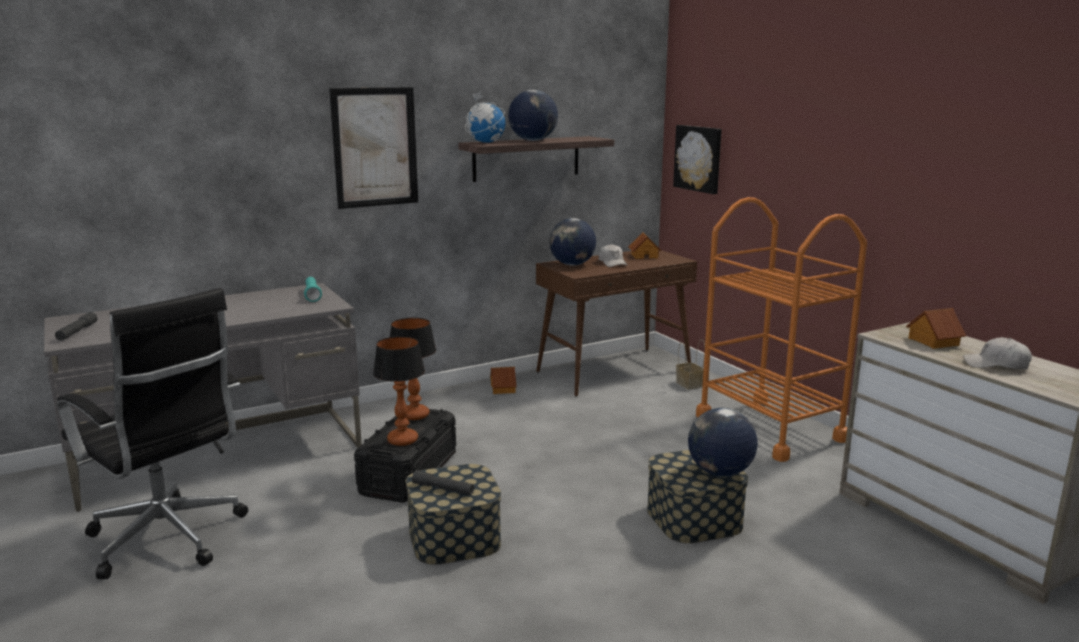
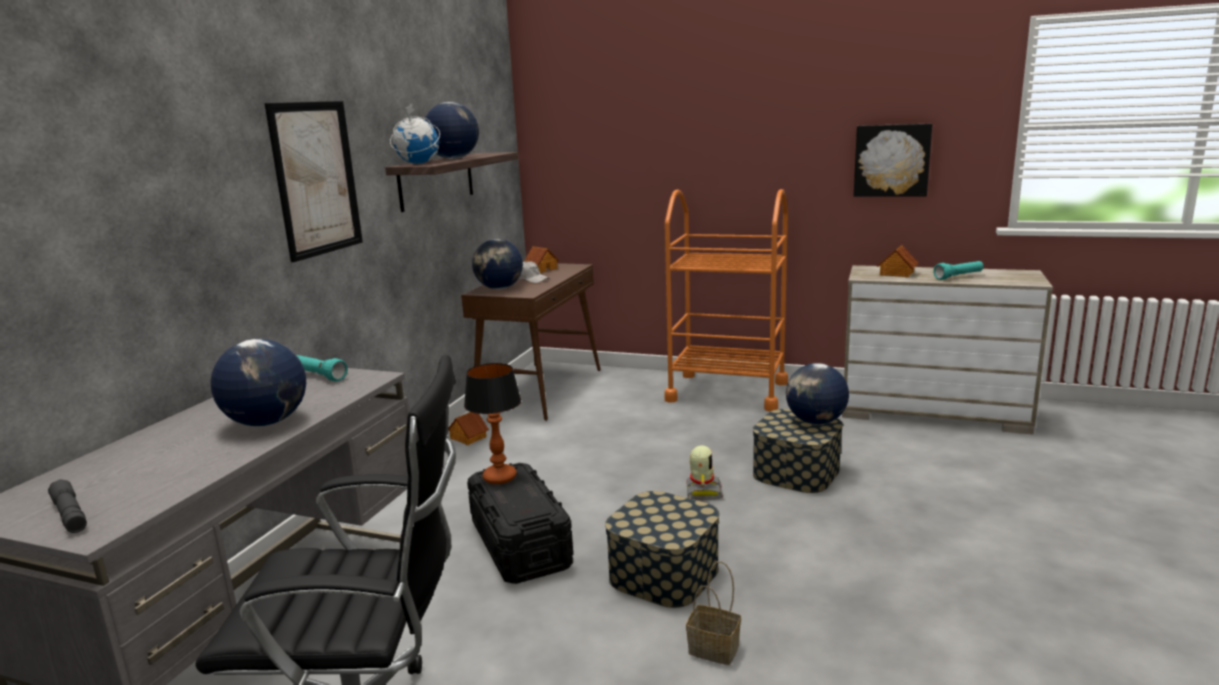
camera: 40 degrees left, 0 degrees up
table lamp [373,336,425,446] -> none
grey flashlight [412,470,474,495] -> none
picture [673,125,721,194] -> picture moved to [854,123,932,197]
basket [676,339,705,390] -> basket moved to [686,561,741,665]
white cap [963,337,1032,369] -> turquoise flashlight [933,261,983,280]
none -> globe [211,339,306,426]
none -> toy robot [686,445,723,500]

